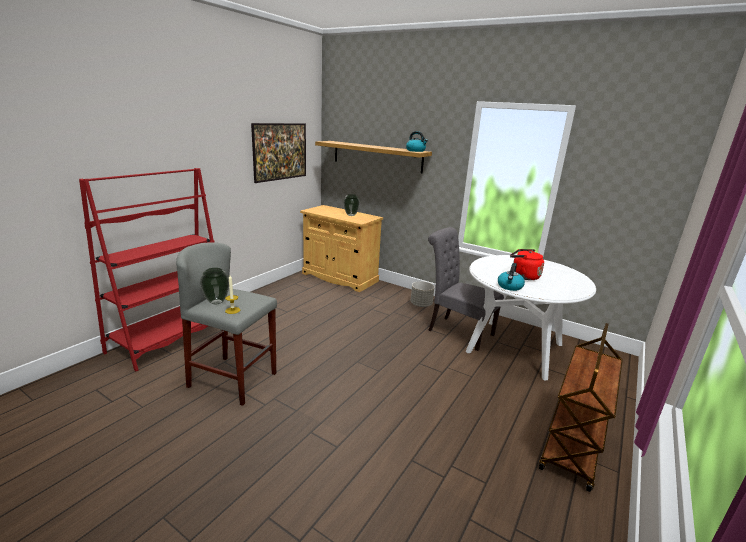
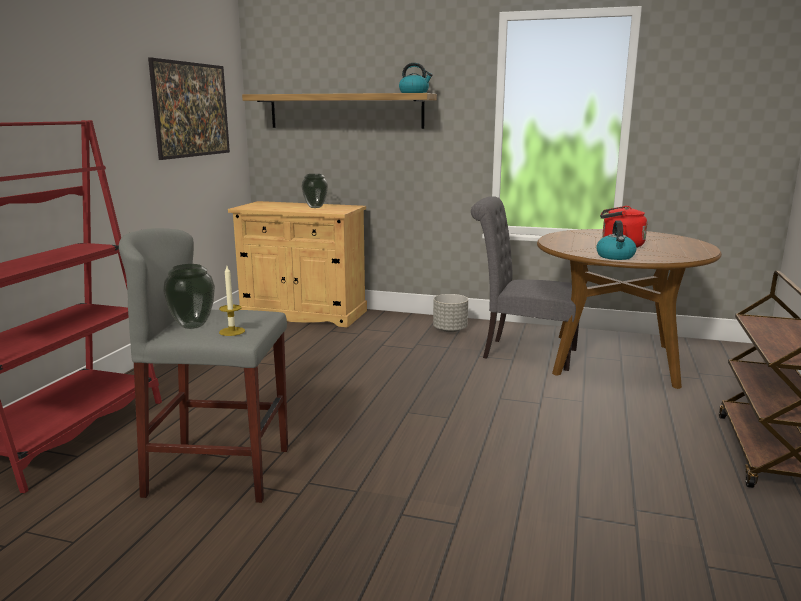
camera: 15 degrees left, 5 degrees down
white dining table [466,255,596,380] -> brown dining table [537,229,722,389]

